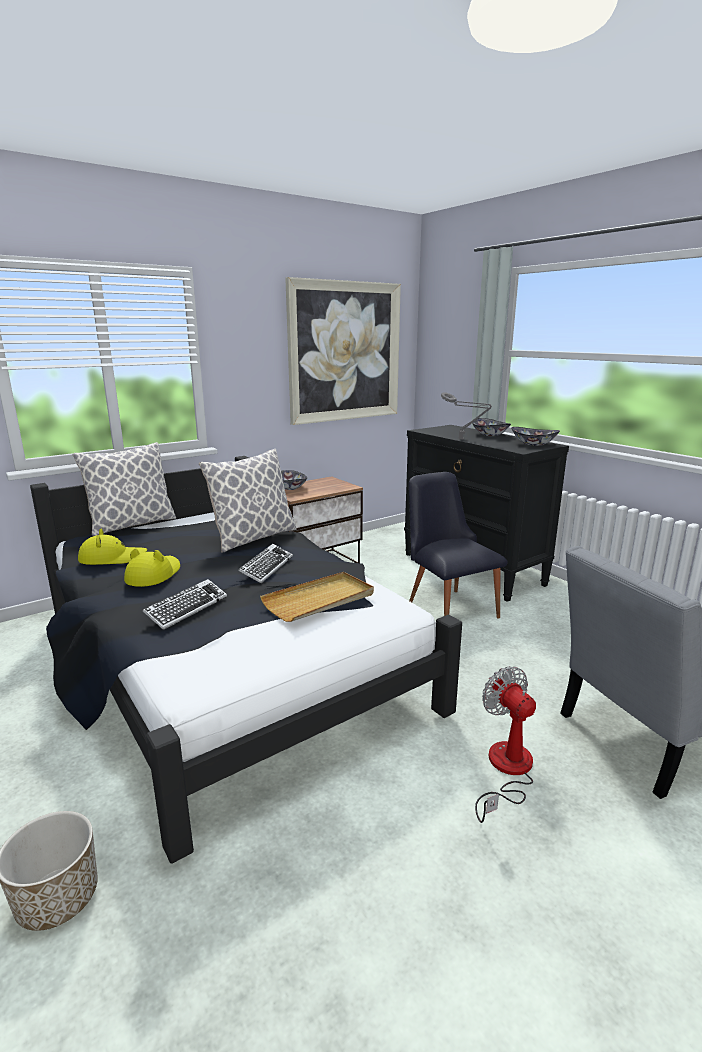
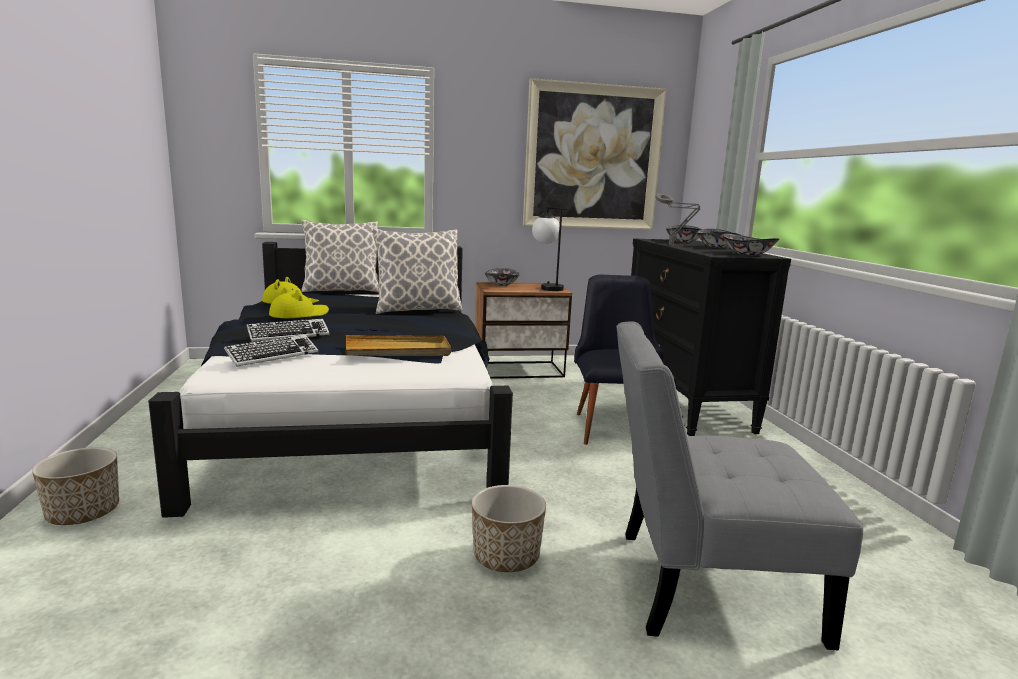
camera: 25 degrees right, 5 degrees down
keyboard [238,544,293,583] -> keyboard moved to [224,334,318,367]
fan [475,666,536,823] -> planter [472,485,546,572]
none -> table lamp [532,207,567,291]
none -> bowl [666,225,702,243]

